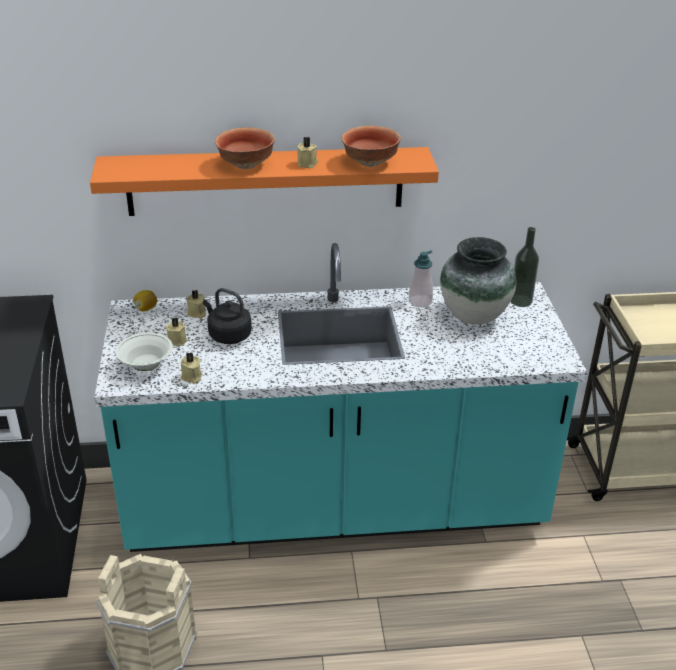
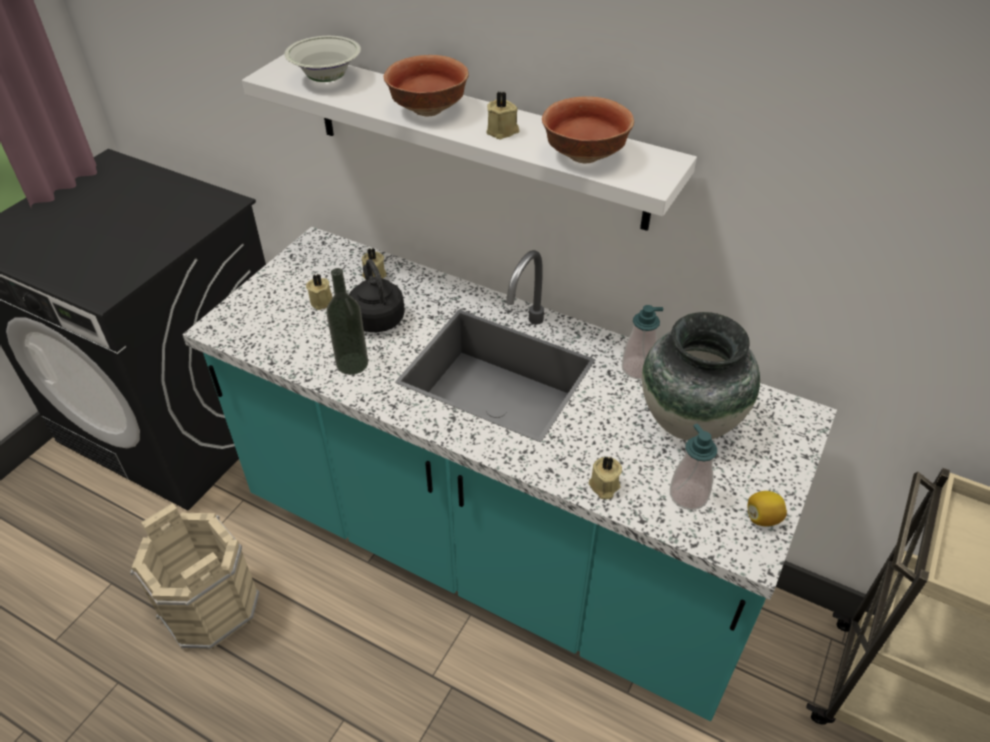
camera: 35 degrees right, 10 degrees up
orange shelf [90,147,439,216] -> white shelf [242,54,697,231]
white bowl [115,333,173,371] -> white bowl moved to [284,36,361,82]
lemon [134,290,157,311] -> lemon moved to [748,491,787,526]
beige candle [181,352,203,384] -> beige candle moved to [589,457,622,499]
bottle [511,227,539,307] -> bottle moved to [326,268,368,375]
none -> soap dispenser [670,424,717,510]

